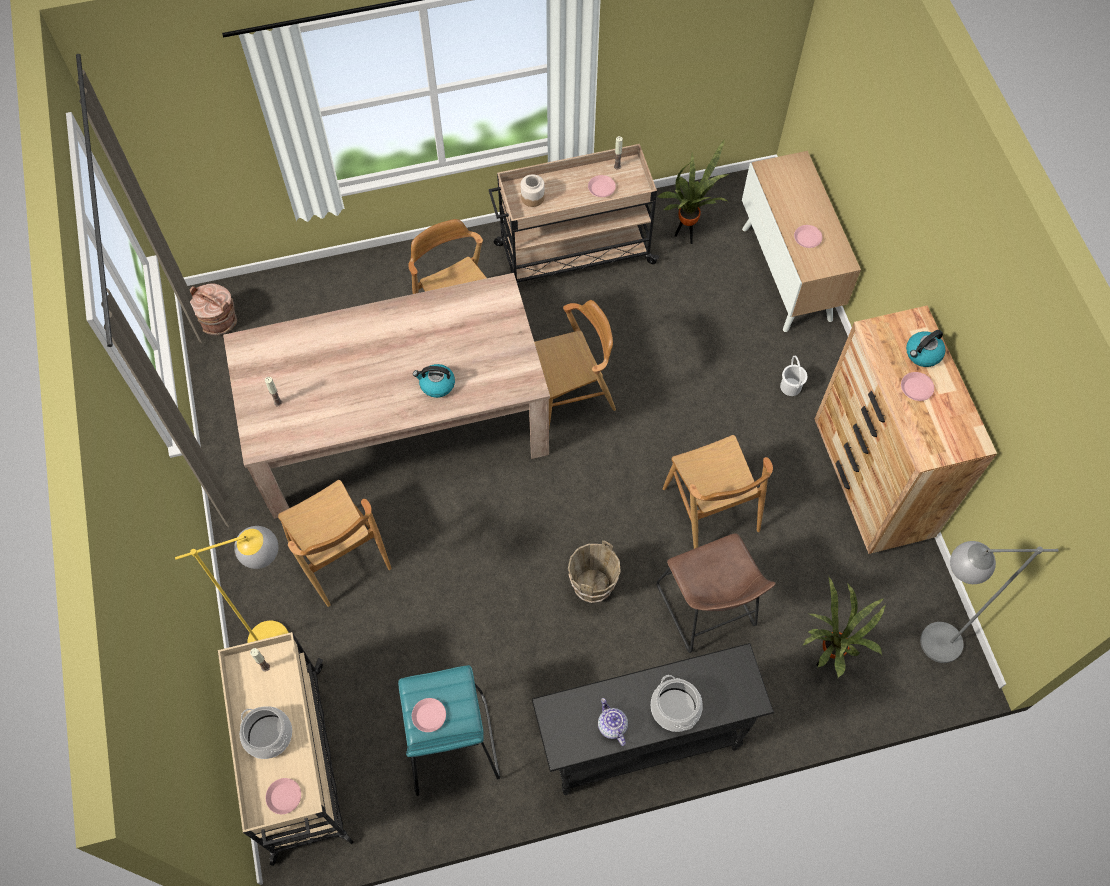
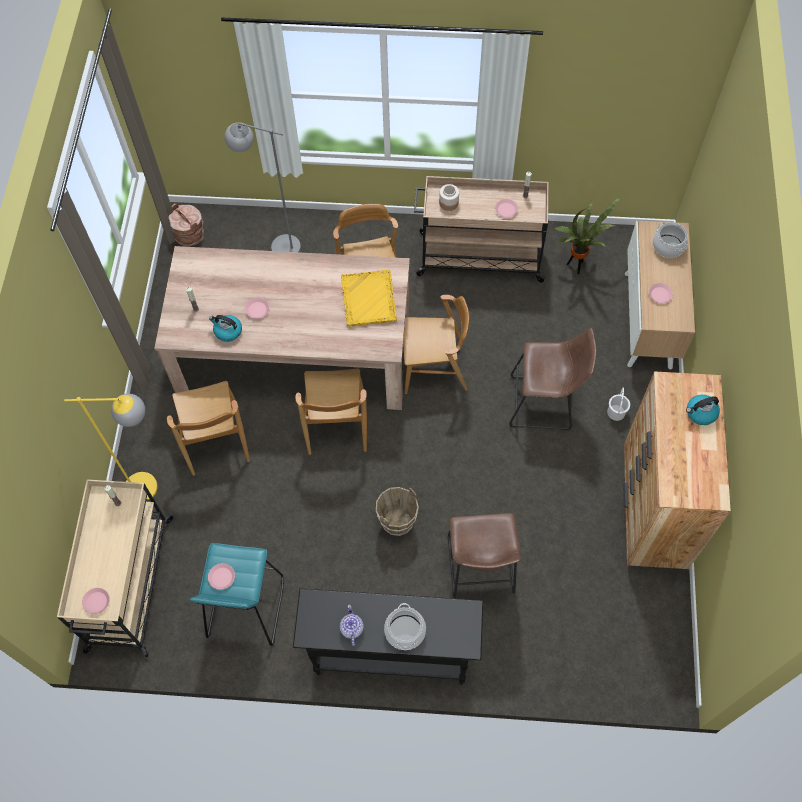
camera: 20 degrees right, 0 degrees up
cooking pot [240,706,292,759] -> cooking pot moved to [653,222,688,258]
kettle [413,364,455,398] -> kettle moved to [209,315,242,342]
brown chair [663,435,773,549] -> brown chair moved to [295,368,367,455]
potted plant [802,575,886,678] -> none
pink plate [901,372,934,401] -> pink plate moved to [245,298,269,319]
grey floor lamp [920,541,1059,663] -> grey floor lamp moved to [224,122,301,252]
none -> yellow tray [341,269,397,327]
none -> brown stool [509,328,596,430]

